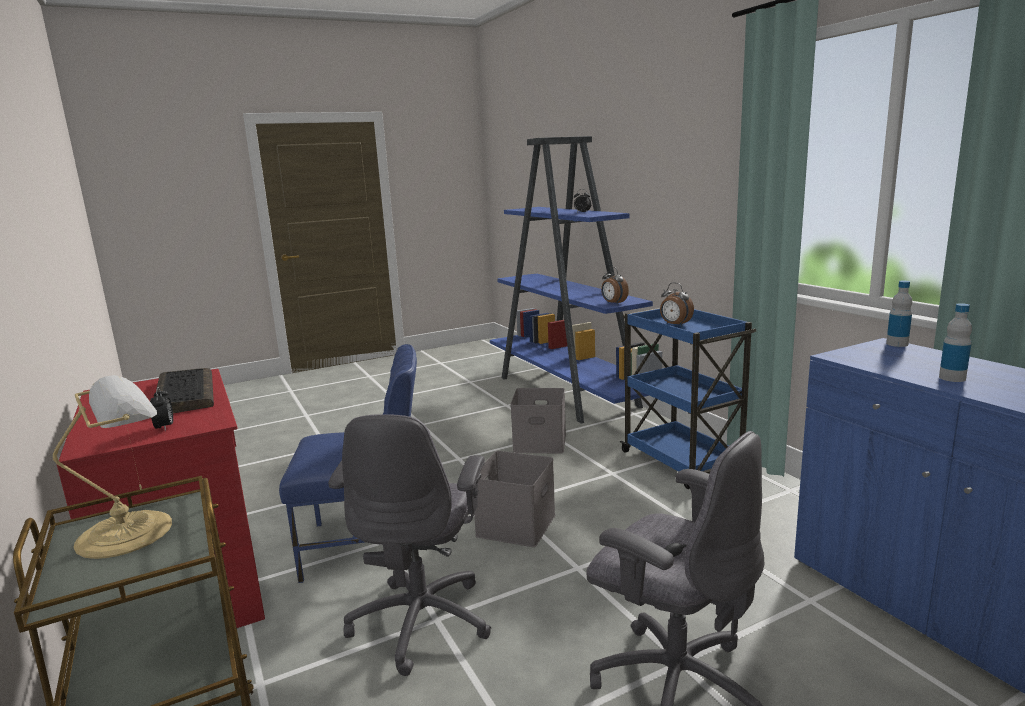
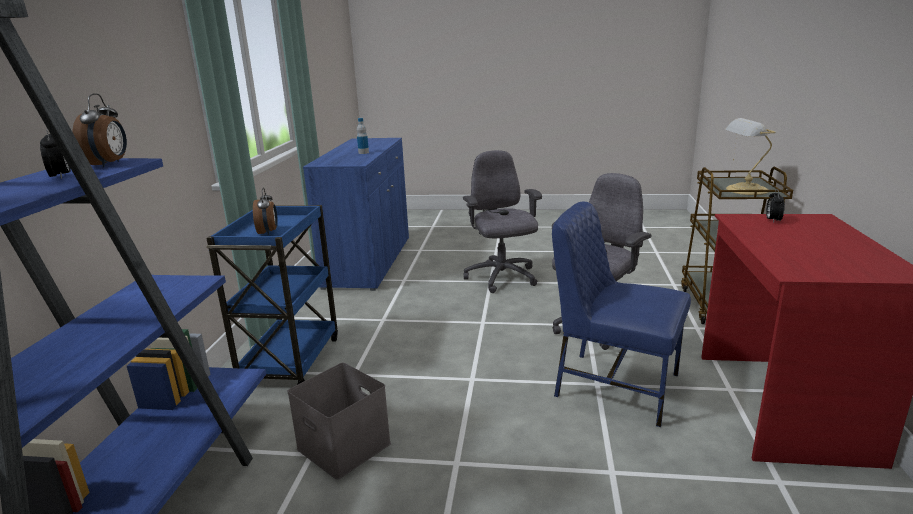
camera: 145 degrees left, 5 degrees up
keyboard [156,368,214,413] -> none
grey storage box [474,451,555,547] -> none
alarm clock [601,267,629,305] -> alarm clock moved to [73,94,127,167]
bottle [886,281,912,347] -> none

